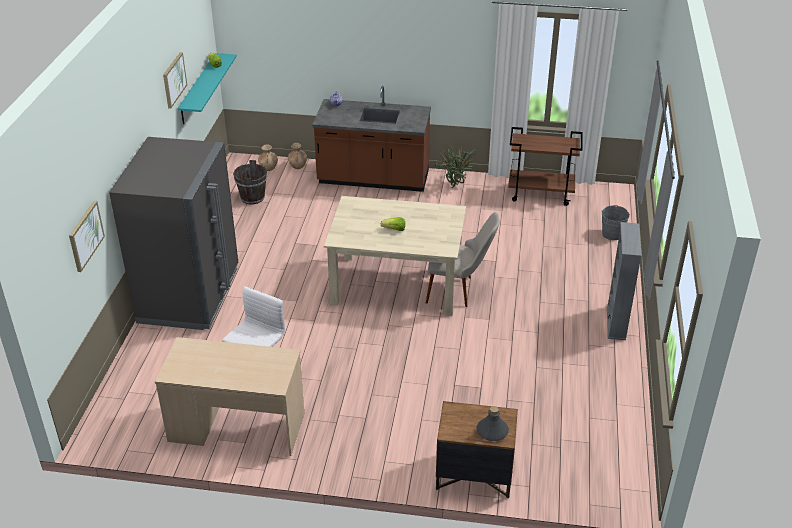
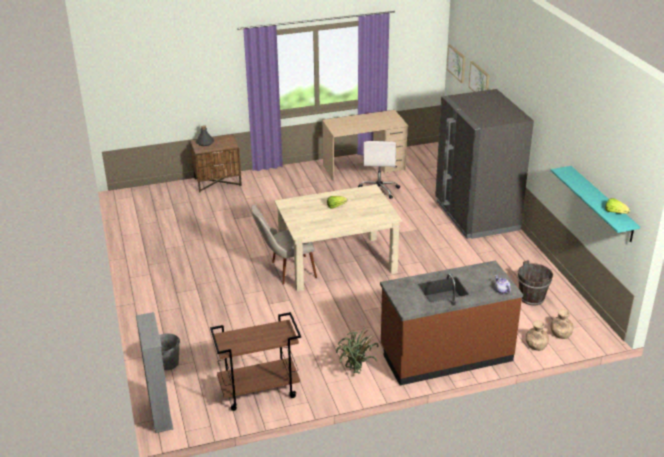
camera: 155 degrees right, 5 degrees down
picture [163,52,187,109] -> picture moved to [447,45,466,83]
grey bookcase [607,222,641,340] -> grey bookcase moved to [136,312,174,433]

